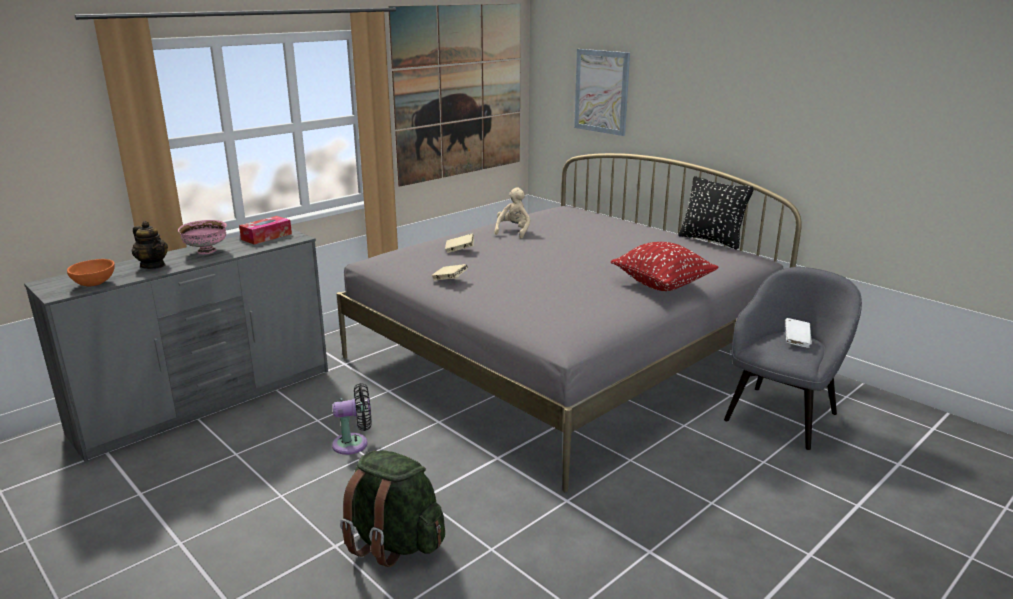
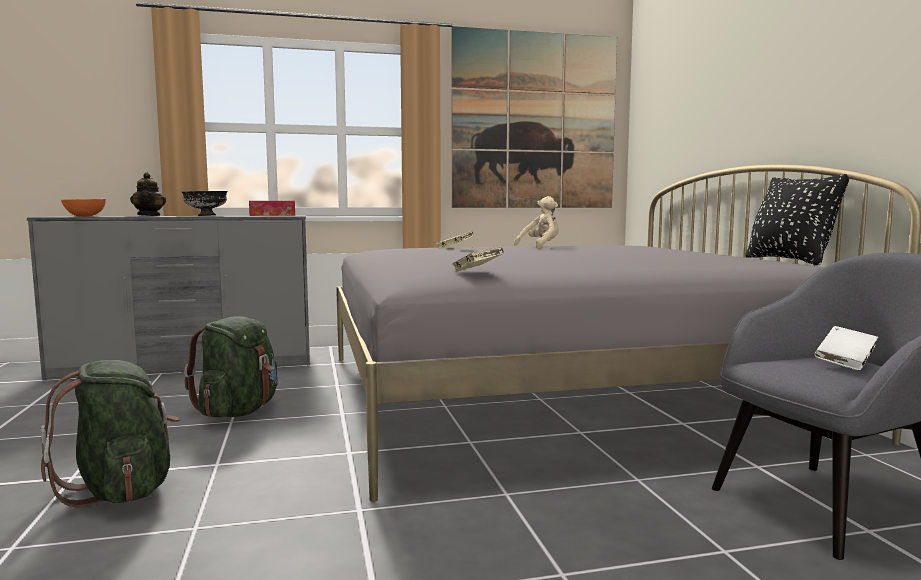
camera: 30 degrees right, 15 degrees down
pink bowl [178,220,227,254] -> black bowl [182,191,228,216]
black fan [332,383,372,455] -> green backpack [184,316,278,417]
beige book [431,264,468,281] -> beige book moved to [452,247,504,272]
picture [574,49,630,136] -> none
red pillow [611,242,718,291] -> none

